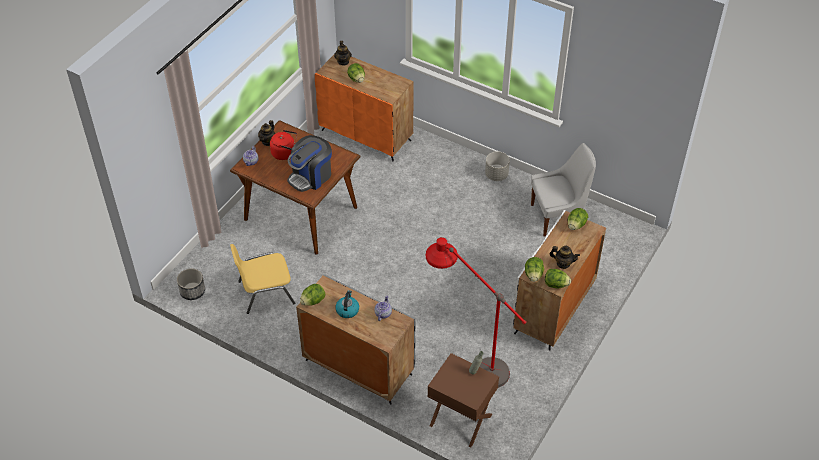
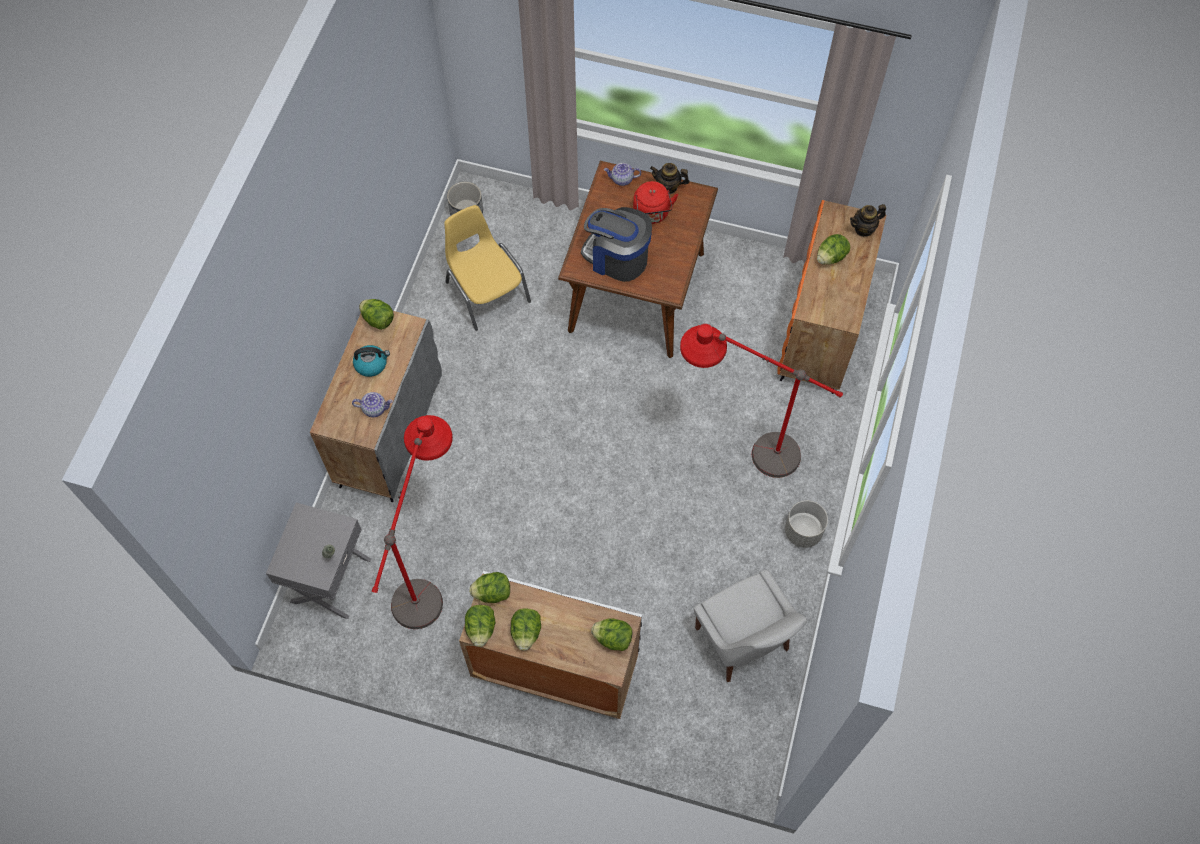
camera: 75 degrees right, 15 degrees up
brown nightstand [428,353,499,447] -> grey nightstand [266,503,371,619]
teapot [550,246,580,269] -> lettuce [510,609,541,651]
none -> red floor lamp [680,324,843,478]

